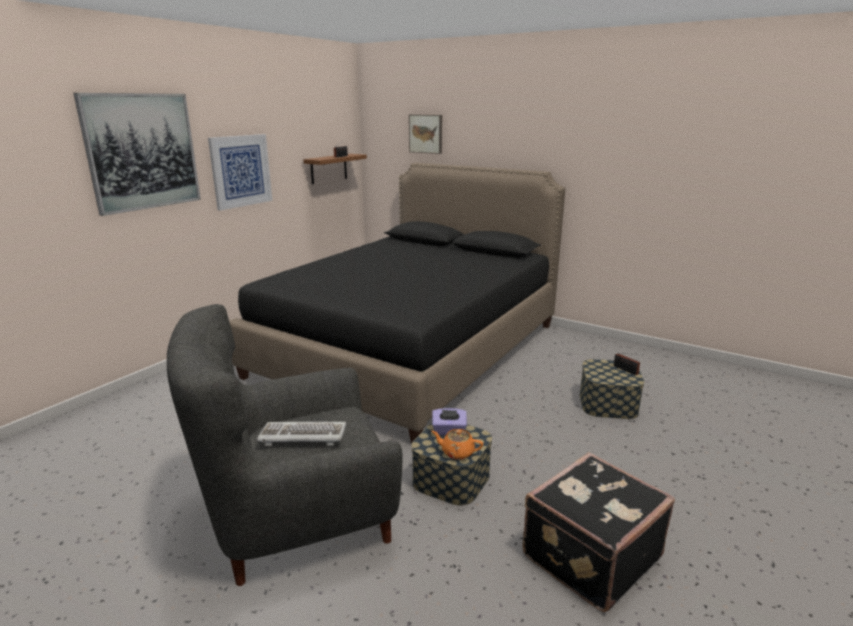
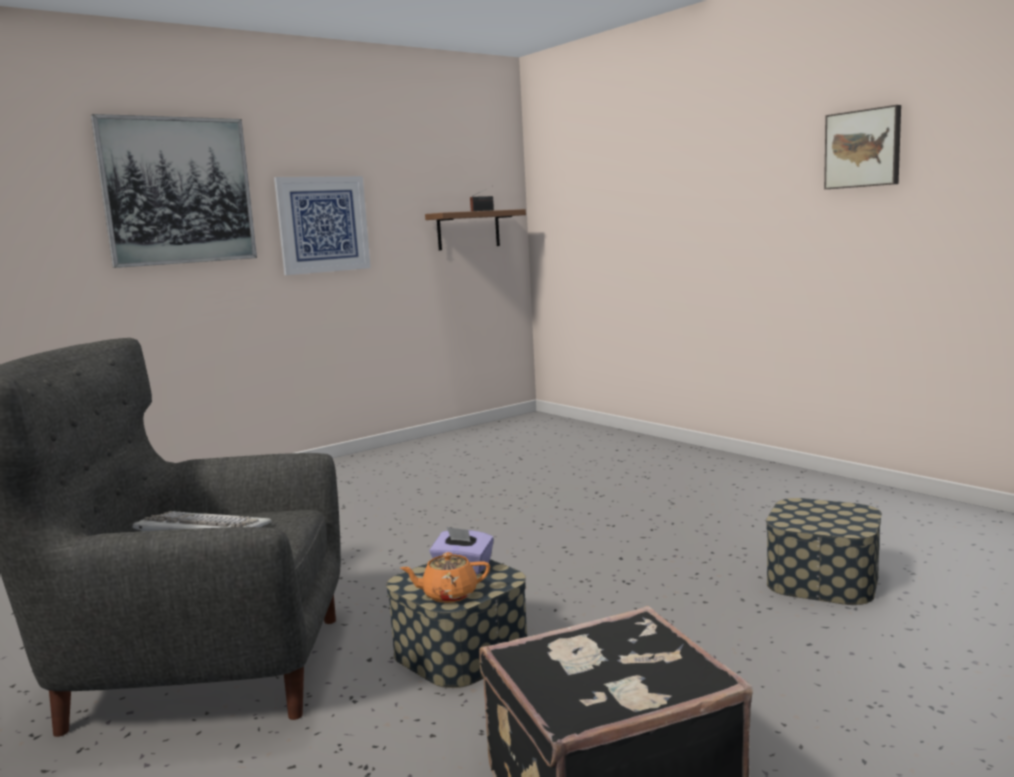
camera: 20 degrees right, 10 degrees down
black bed [229,163,565,443] -> none
picture [409,114,442,154] -> picture moved to [824,105,901,189]
orange teapot [431,429,483,460] -> orange teapot turned 45 degrees counterclockwise [400,552,490,603]
radio [614,353,644,375] -> none

